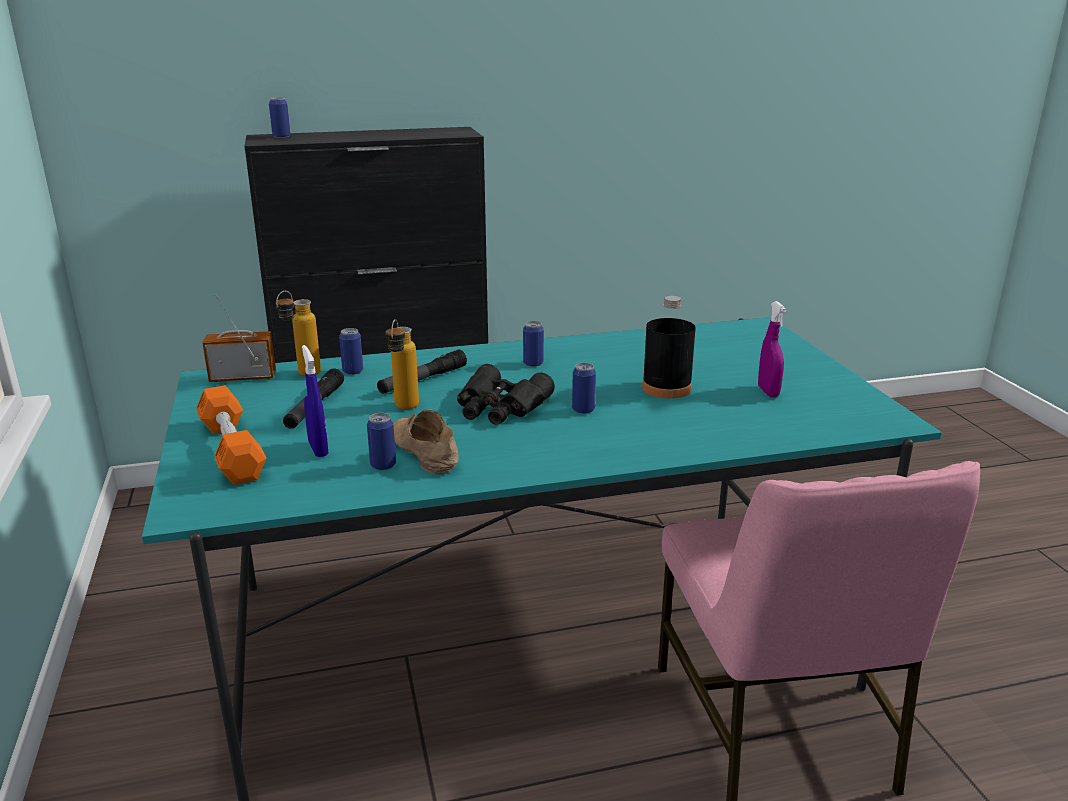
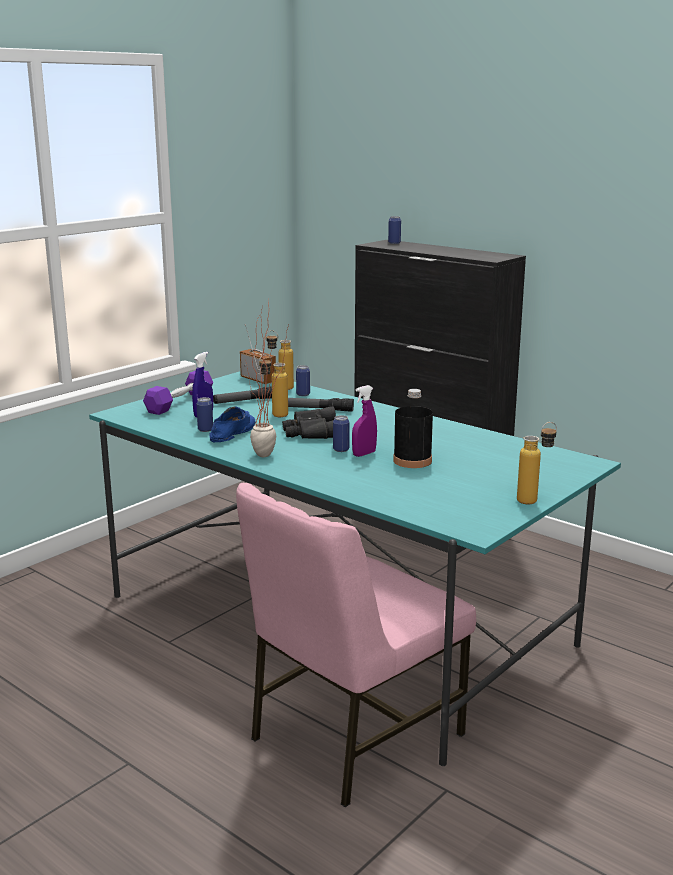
camera: 55 degrees right, 5 degrees down
orange dumbbell [196,385,267,485] -> purple dumbbell [143,370,213,415]
beige shoe [393,409,459,474] -> blue shoe [209,407,255,443]
can [523,321,544,367] -> none
purple spray bottle [758,301,786,397] -> purple spray bottle moved to [352,385,377,457]
none -> potted plant [245,299,289,457]
none -> bottle [517,422,557,504]

